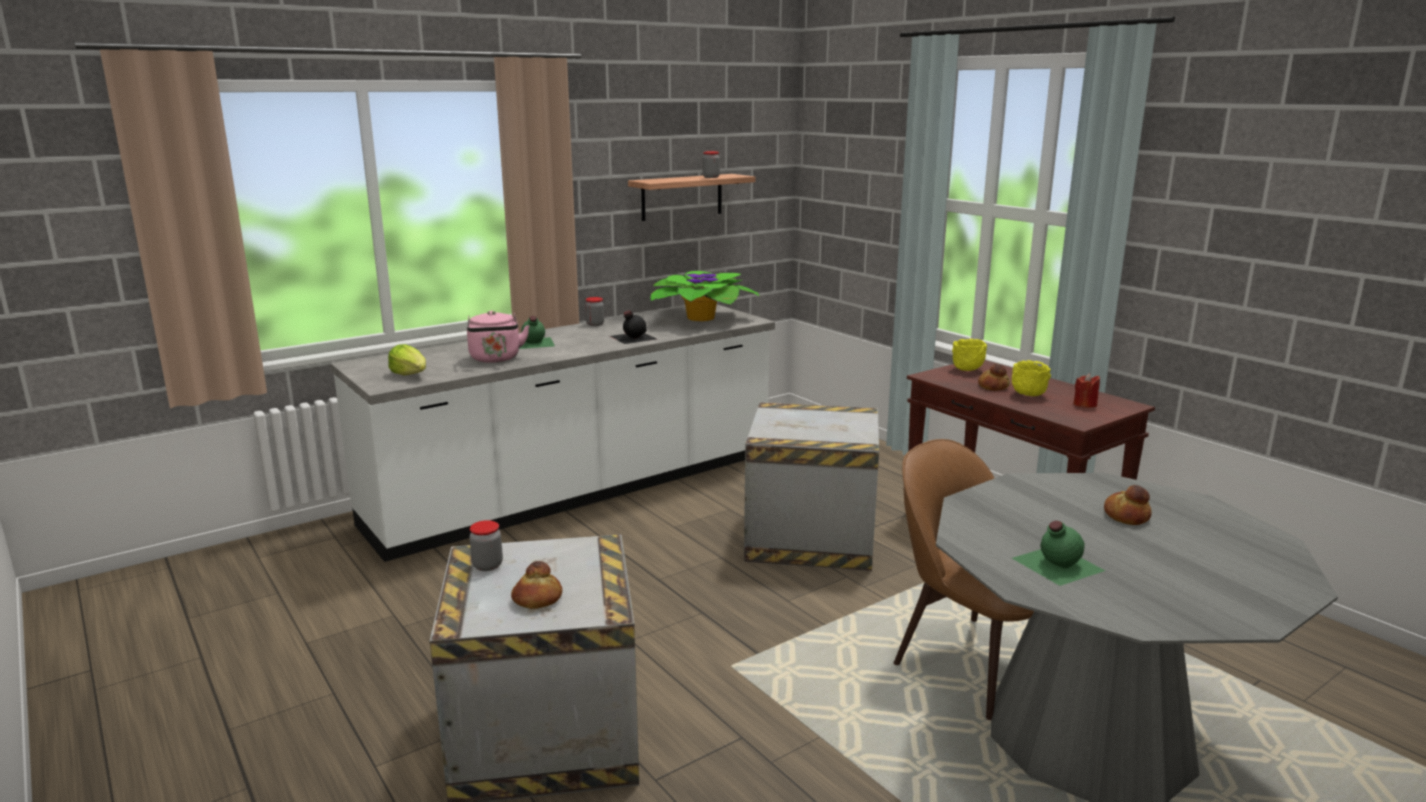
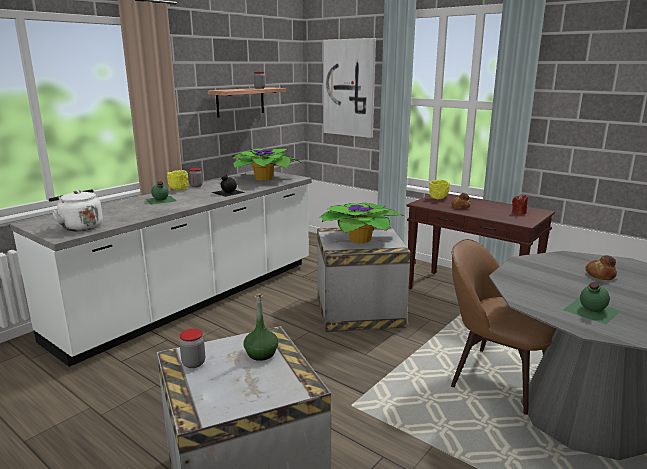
camera: 15 degrees left, 0 degrees up
lettuce [388,344,426,375] -> white kettle [49,189,103,231]
pink kettle [467,310,530,363] -> none
bread [511,561,562,609] -> none
yellow bowl [1012,360,1051,396] -> yellow bowl moved to [167,170,189,190]
none -> green bottle [243,293,278,361]
none -> potted plant [319,203,403,243]
none -> picture [323,38,376,138]

